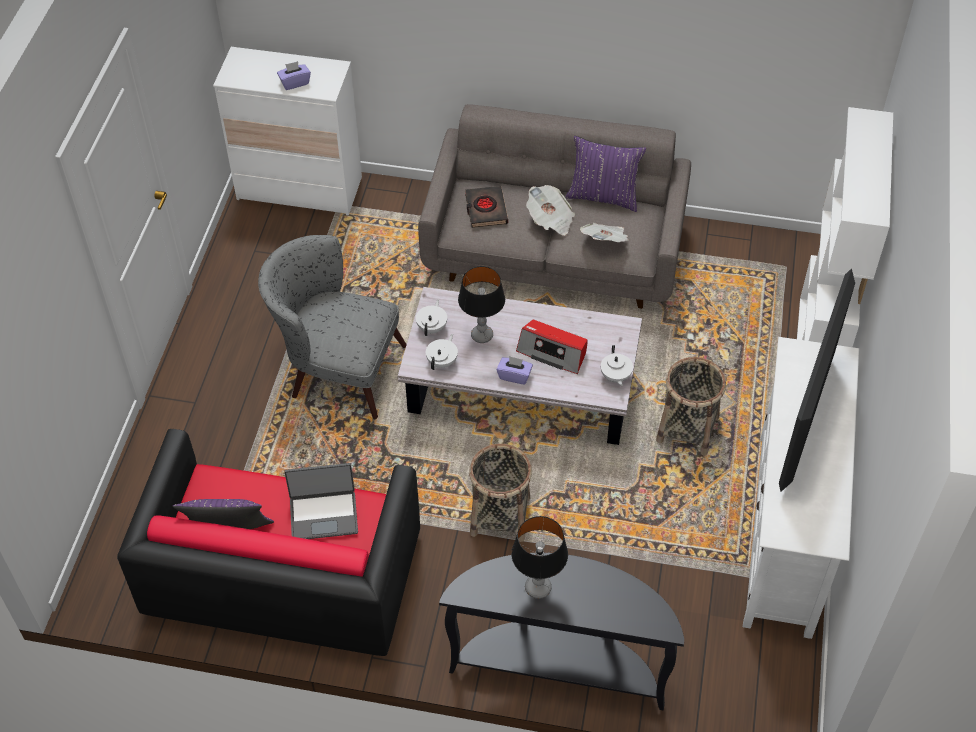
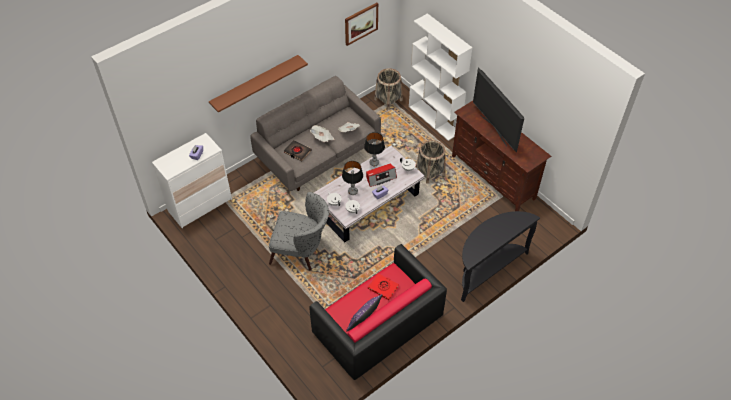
camera: 50 degrees left, 0 degrees up
grey armchair [258,235,407,419] -> grey armchair turned 135 degrees counterclockwise [269,192,329,270]
laptop [284,463,358,539] -> red book [368,274,399,300]
basket [469,444,532,542] -> basket moved to [374,68,403,110]
table lamp [511,516,568,599] -> table lamp moved to [364,132,385,166]
purple pillow [566,136,646,212] -> none
white tv stand [743,337,859,639] -> brown tv stand [452,101,552,211]
none -> brown shelf [209,55,308,112]
none -> picture [345,3,378,46]

